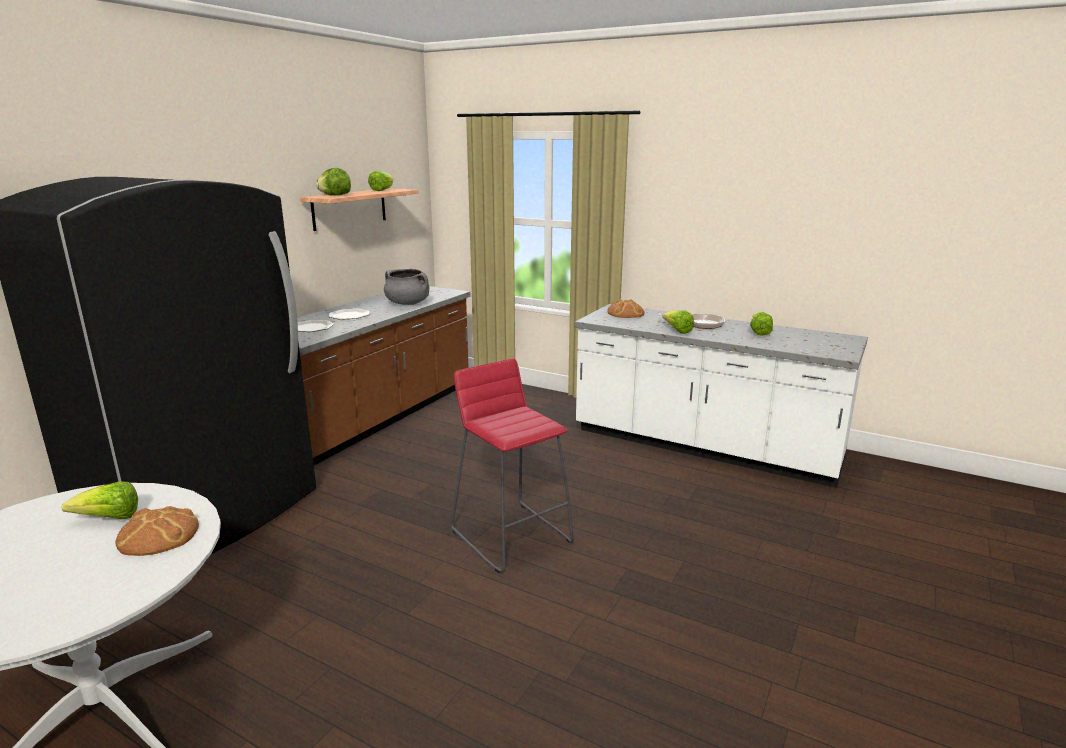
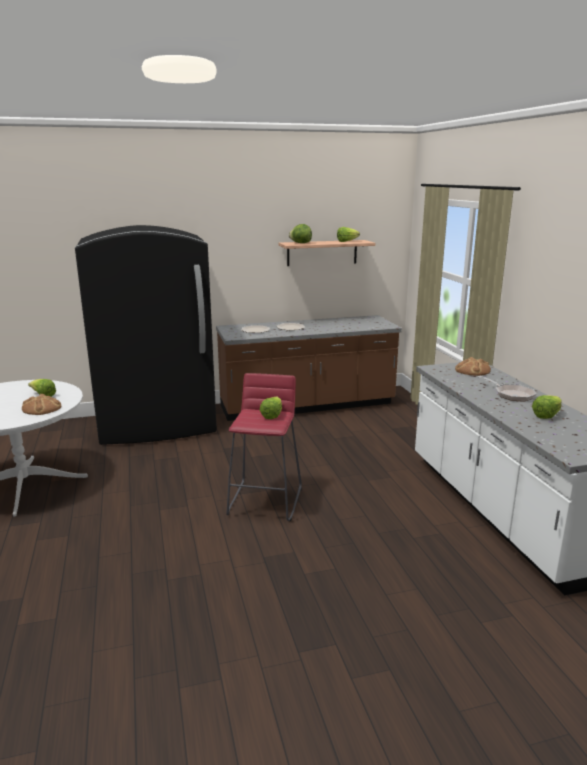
camera: 45 degrees right, 0 degrees up
grey cooking pot [384,269,429,305] -> none
lettuce [662,310,694,334] -> lettuce moved to [260,396,282,419]

